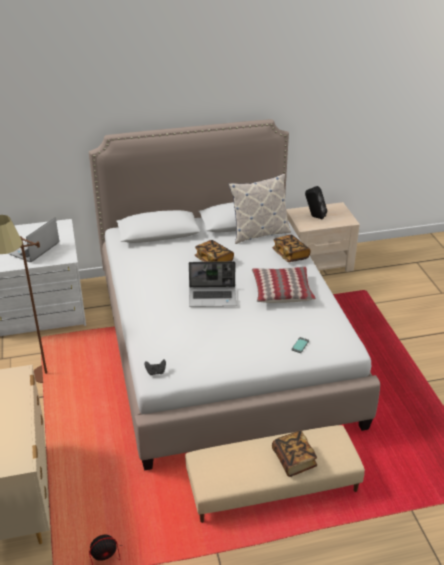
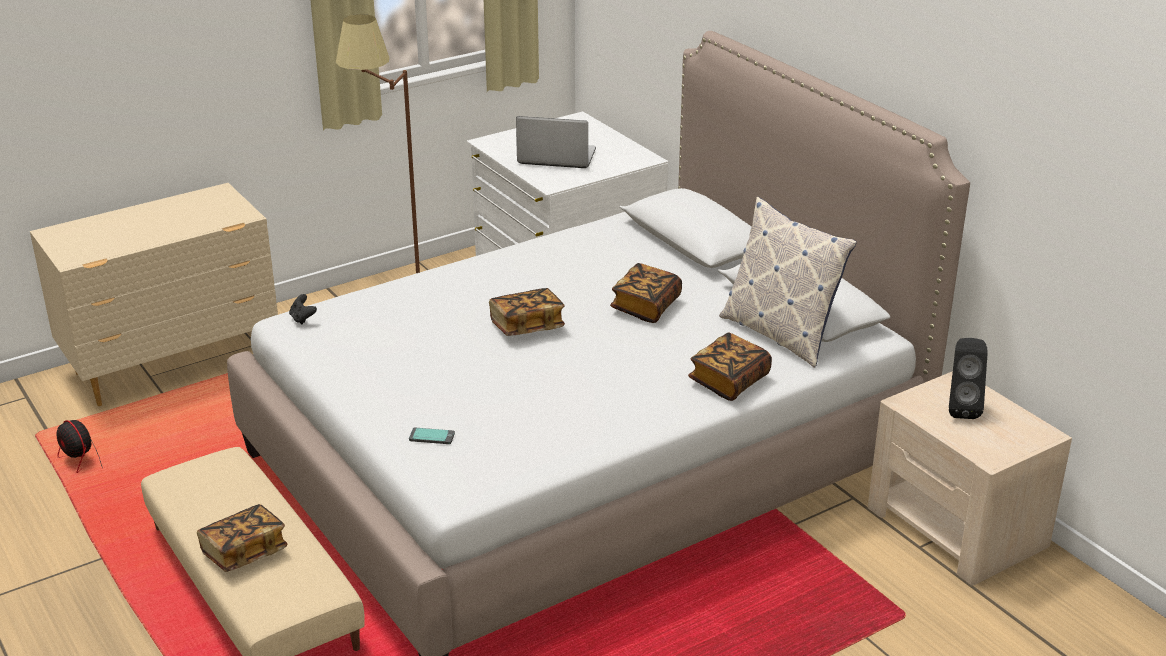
camera: 70 degrees right, 5 degrees down
laptop [189,261,236,307] -> book [489,288,565,336]
pillow [252,267,316,303] -> none

